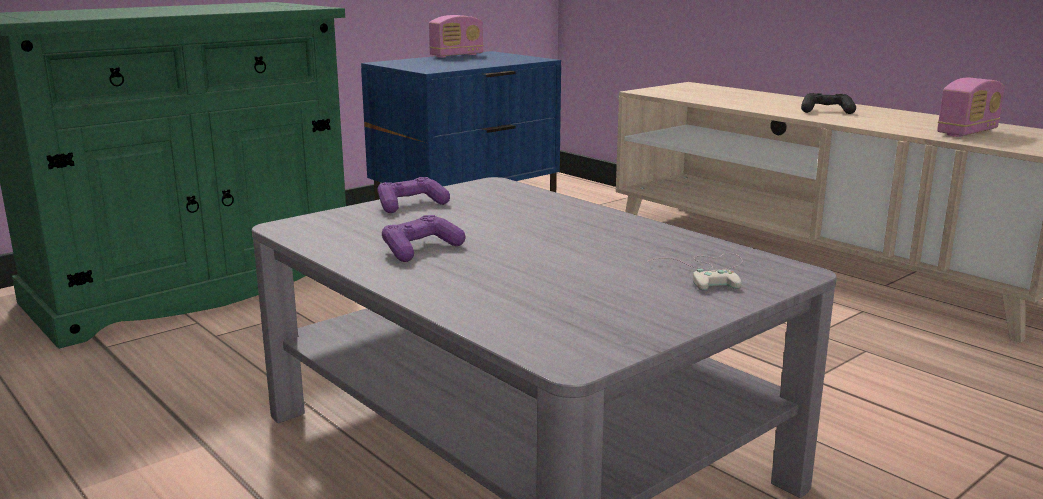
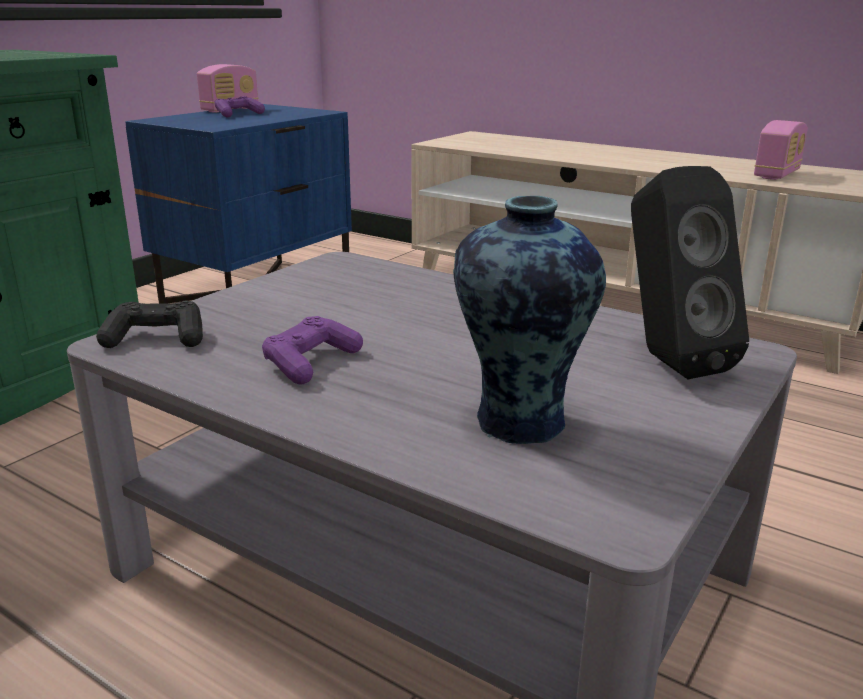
camera: 15 degrees left, 5 degrees up
purple game controller [377,177,450,213] -> purple game controller moved to [215,96,265,117]
white game controller [647,253,743,290] -> black speaker [631,166,749,379]
black game controller [801,93,856,114] -> black game controller moved to [96,300,203,348]
none -> vase [453,196,606,444]

